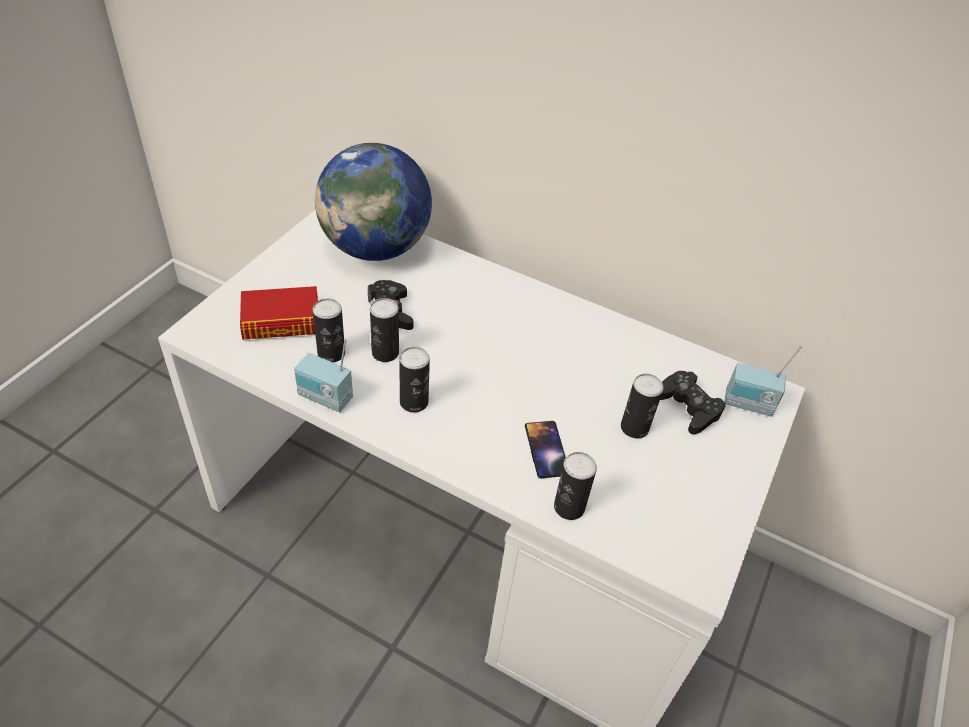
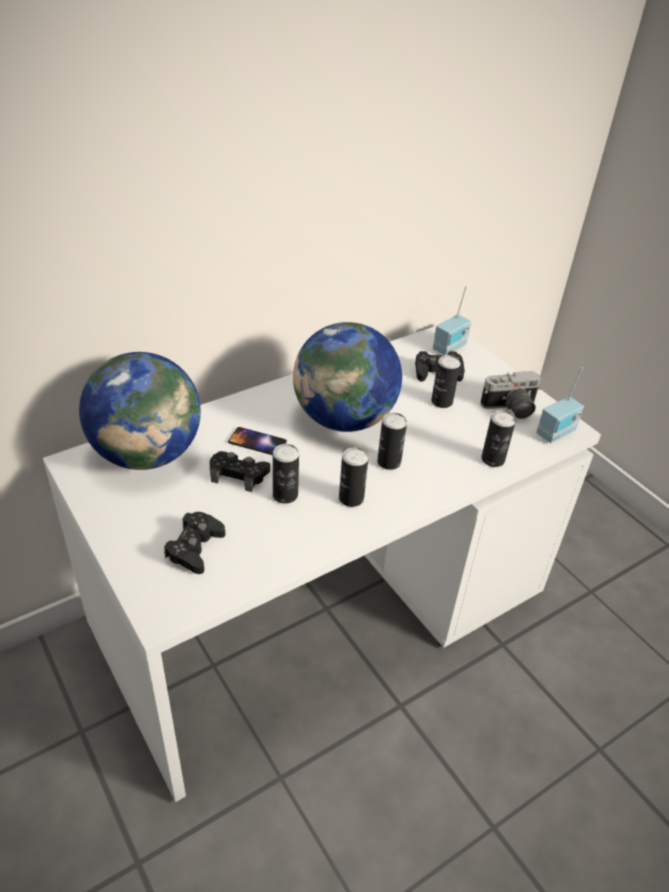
camera: 60 degrees left, 5 degrees down
book [240,286,318,340] -> black game controller [164,512,225,574]
radio [294,338,353,412] -> radio moved to [536,367,584,443]
can [312,298,345,363] -> can moved to [377,413,407,470]
phone [525,421,566,478] -> phone moved to [228,427,287,455]
none -> globe [293,322,402,432]
none -> camera [480,371,541,419]

